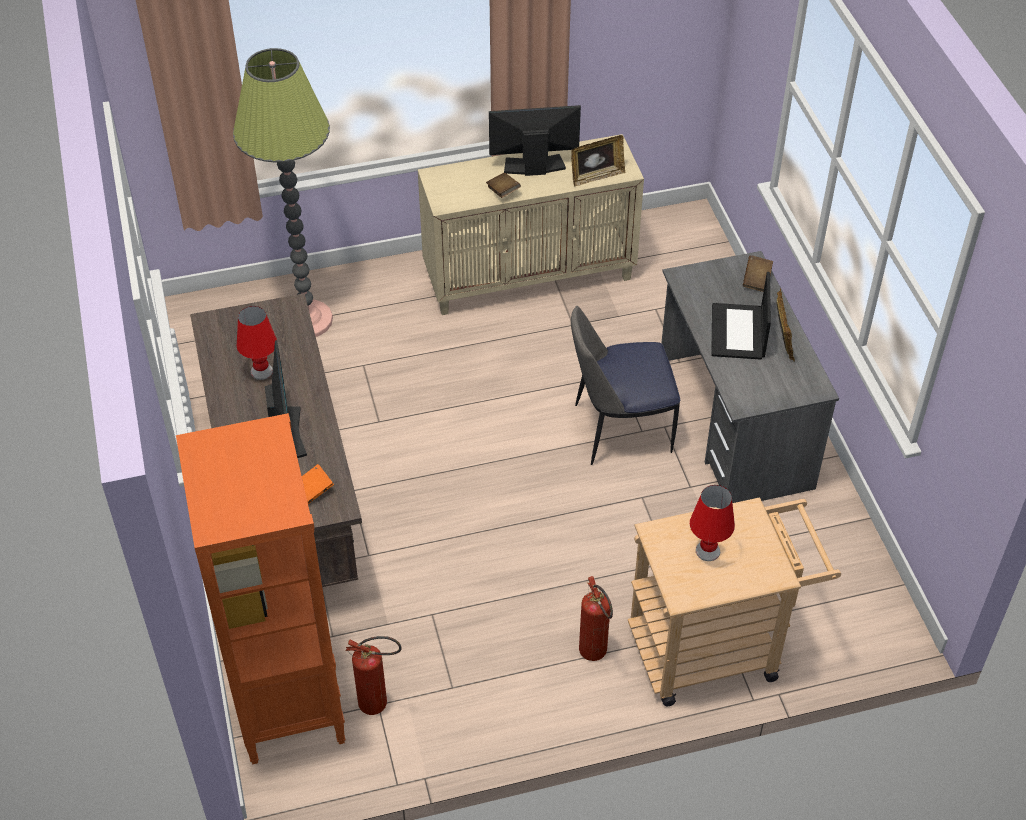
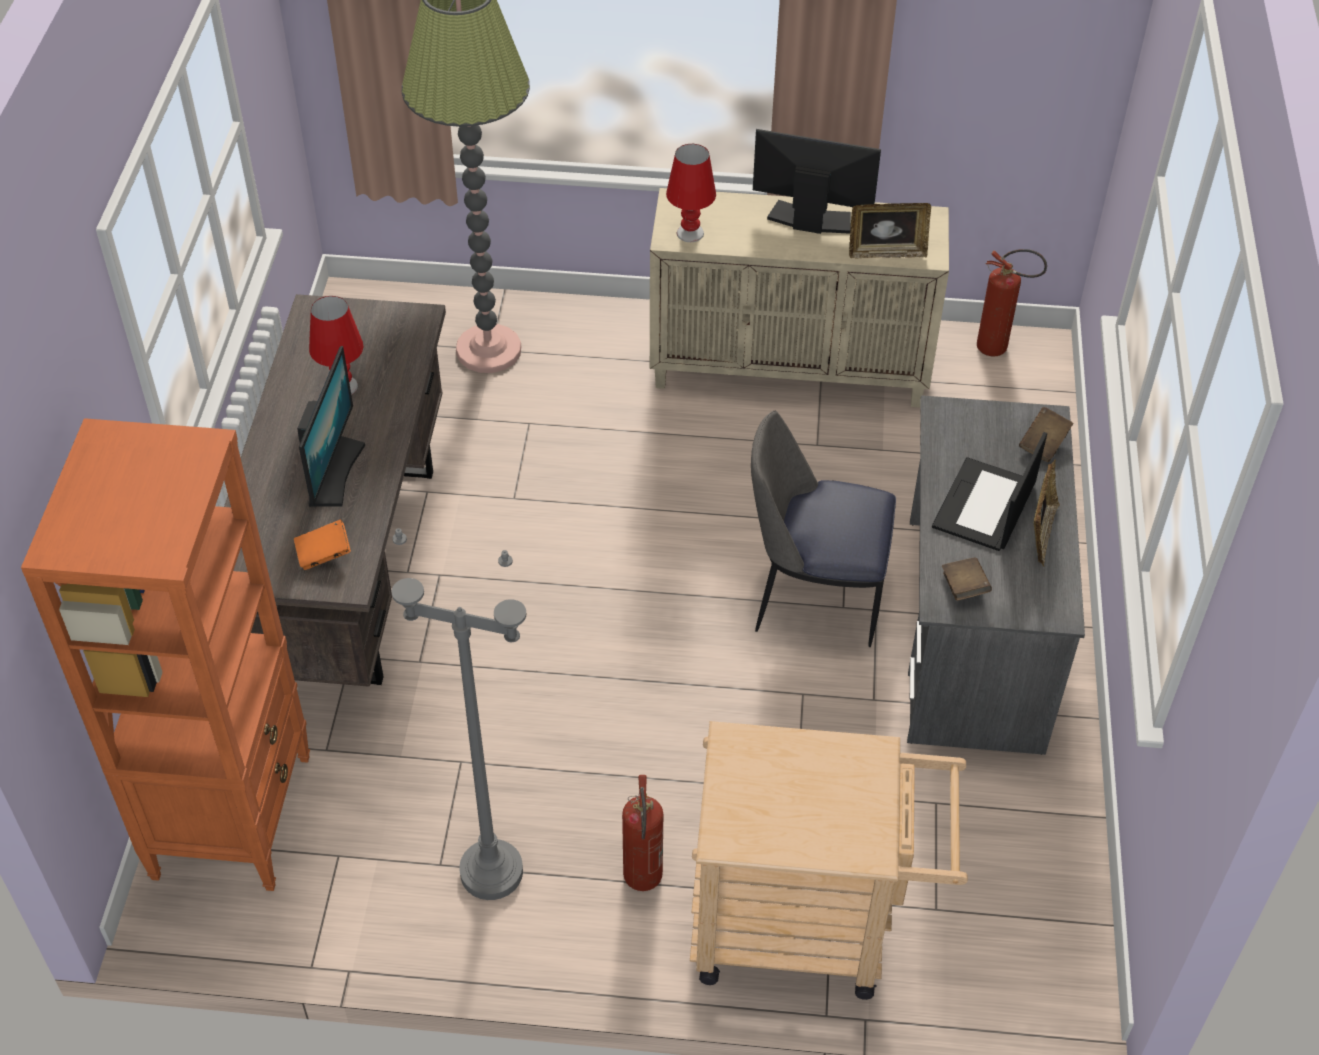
camera: 20 degrees right, 0 degrees up
fire extinguisher [345,636,402,715] -> fire extinguisher moved to [977,249,1047,357]
brown book [486,173,521,198] -> brown book moved to [942,557,992,601]
red table lamp [690,485,735,561] -> red table lamp moved to [666,144,716,242]
none -> grey floor lamp [391,528,526,900]

